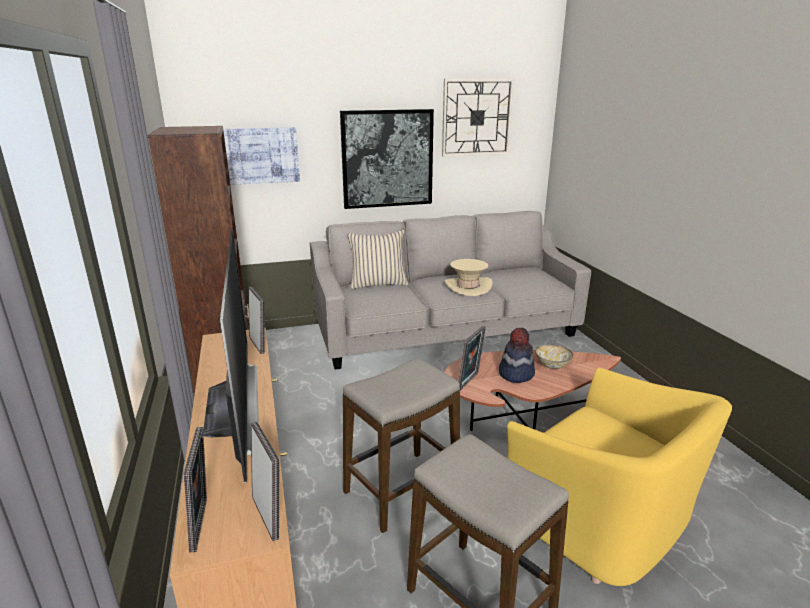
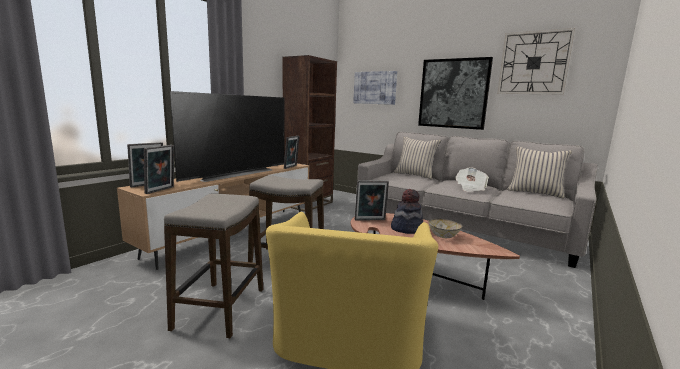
camera: 50 degrees right, 10 degrees down
beige hat [444,259,493,296] -> newspaper [455,167,489,192]
none -> beige pillow [507,146,572,199]

